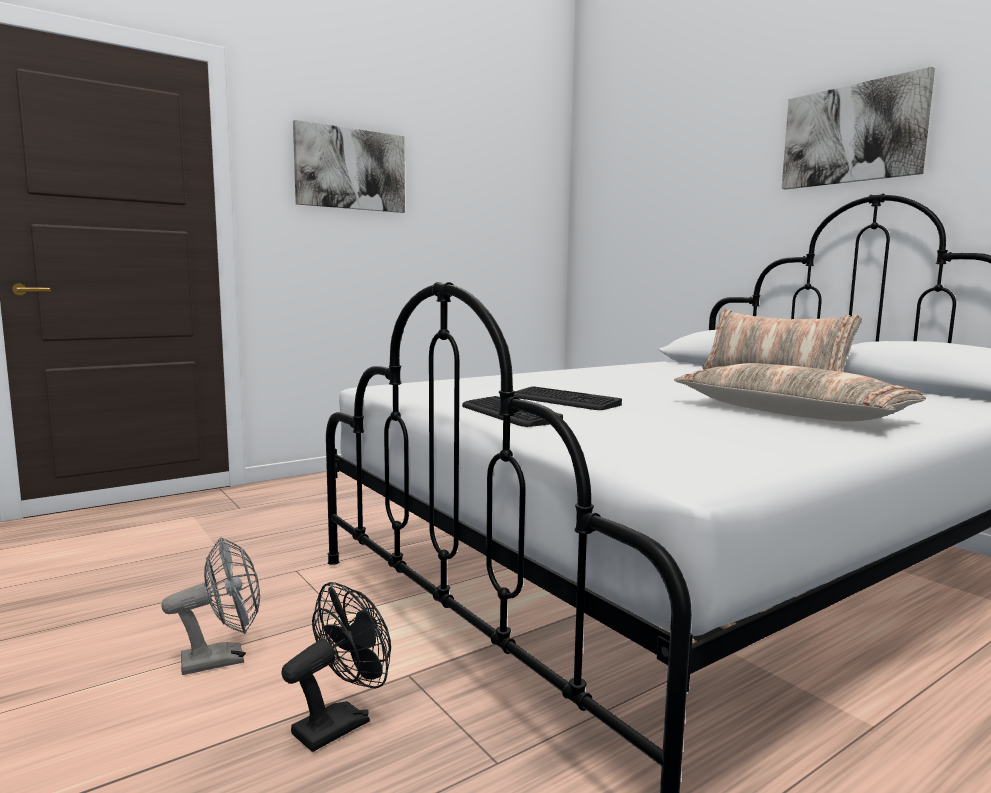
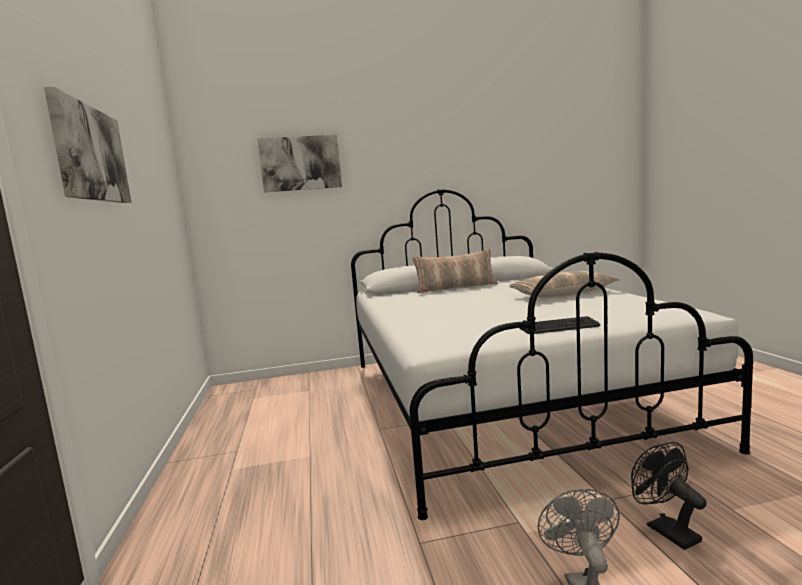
camera: 65 degrees left, 0 degrees up
keyboard [514,386,622,410] -> none
picture [782,67,935,190] -> picture moved to [257,135,342,192]

